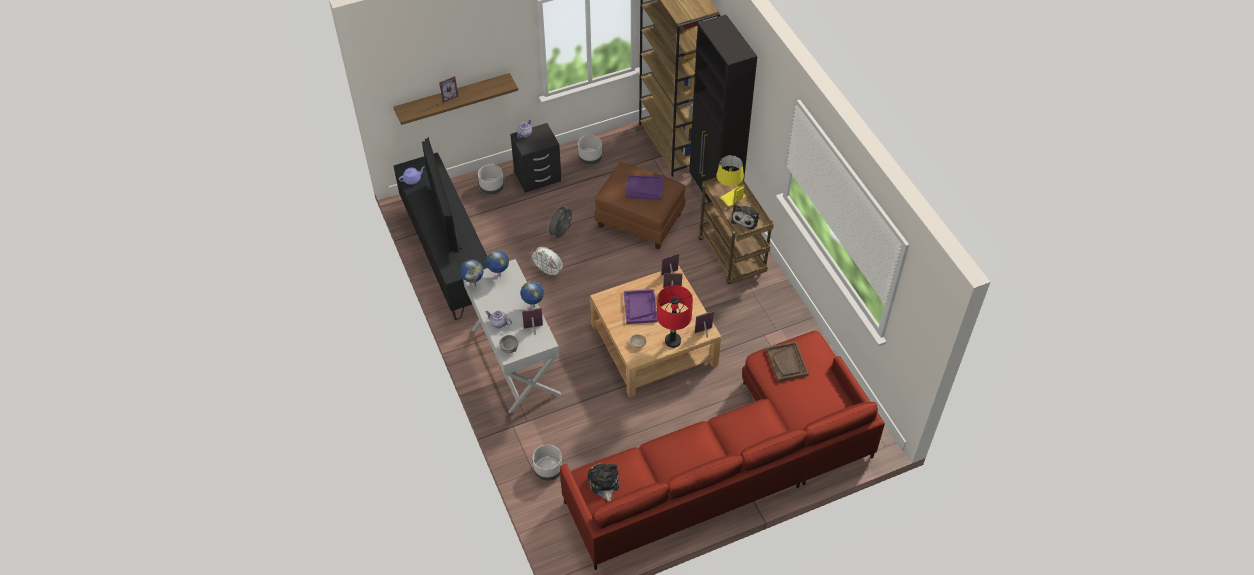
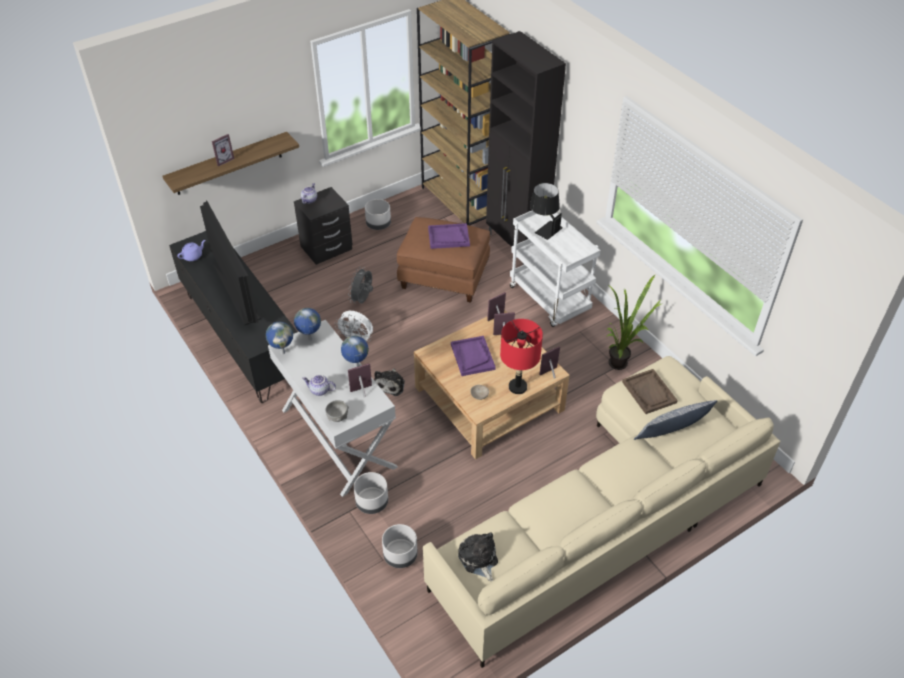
camera: 10 degrees left, 5 degrees down
grey planter [478,164,504,195] -> grey planter moved to [354,472,388,514]
red sofa [560,331,885,570] -> beige sofa [423,356,780,668]
brown cart [698,177,774,284] -> white cart [510,211,601,327]
yellow table lamp [716,155,746,207] -> black table lamp [530,183,563,240]
plush toy [731,205,759,230] -> plush toy moved to [374,368,405,396]
none -> potted plant [606,275,661,370]
none -> pillow [634,400,717,440]

